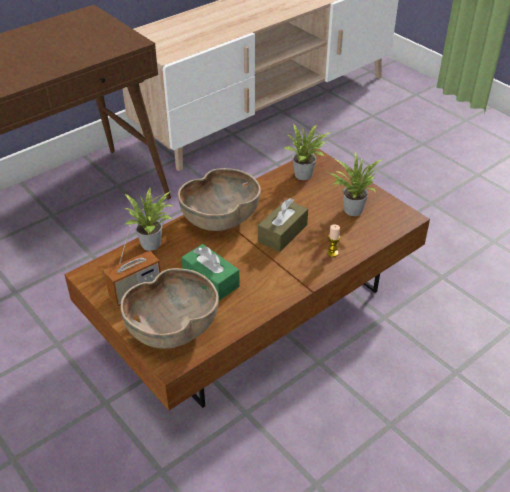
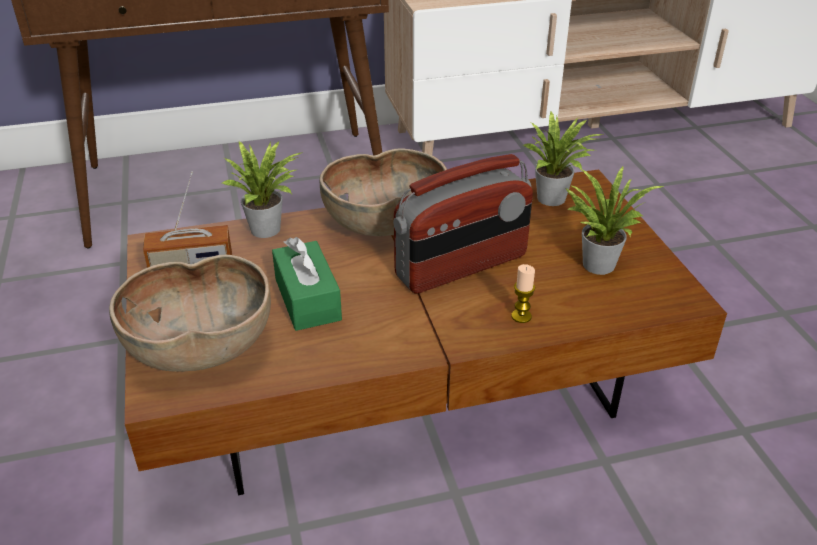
camera: 25 degrees right, 5 degrees down
brown tissue box [258,198,308,252] -> radio [393,154,533,294]

